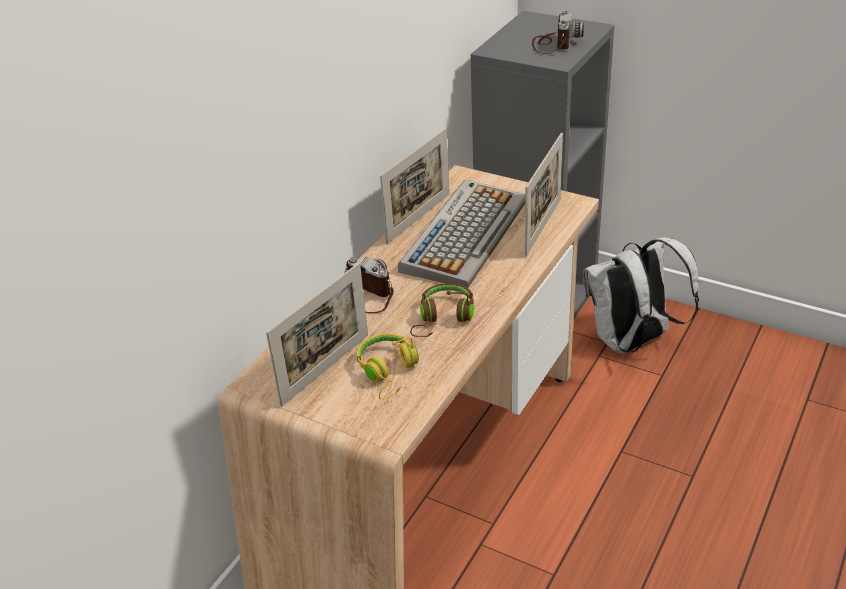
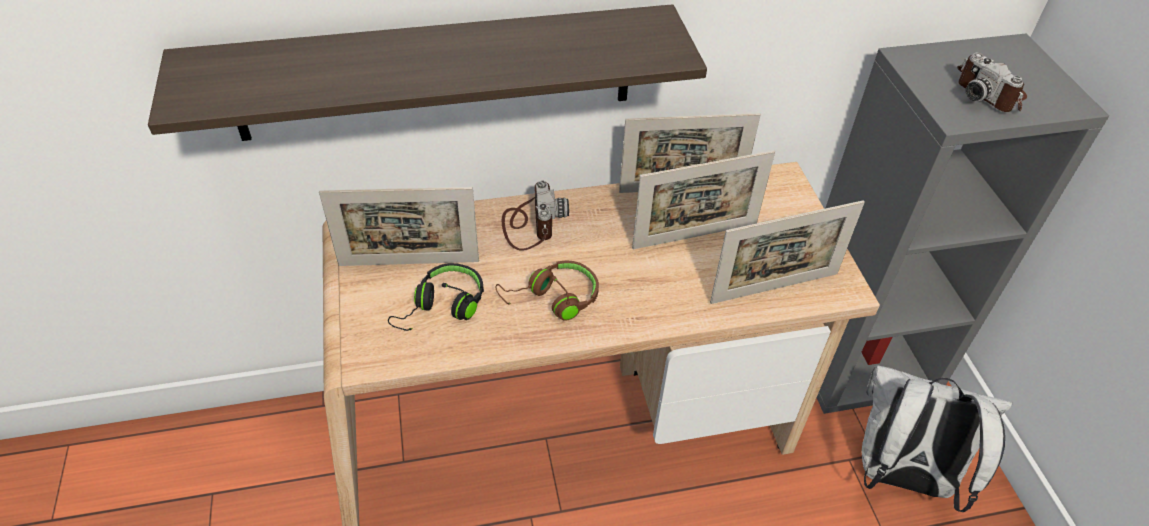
camera: 45 degrees right, 10 degrees up
yellow headphones [357,333,419,399] -> black headphones [388,263,484,331]
keyboard [398,179,525,288] -> picture frame [632,151,775,249]
camera [532,11,584,54] -> camera turned 90 degrees clockwise [957,52,1027,112]
none -> shelf [148,4,707,141]

